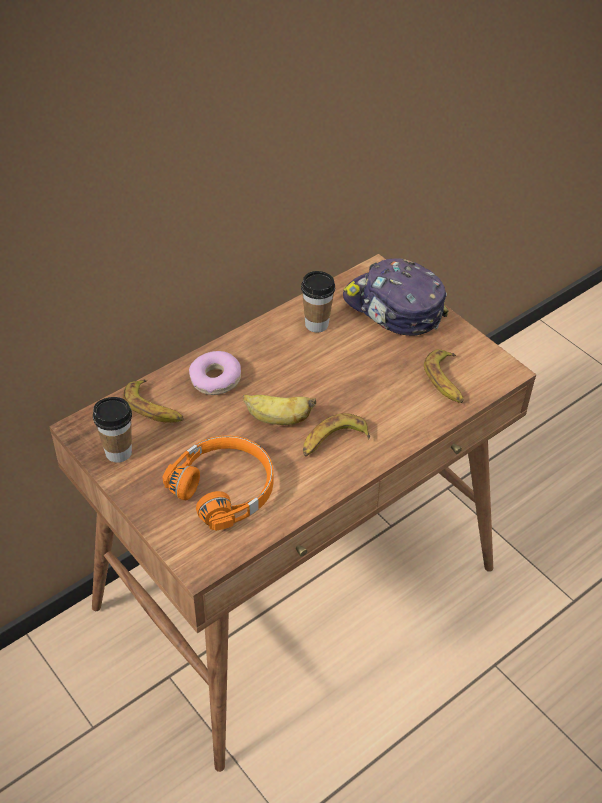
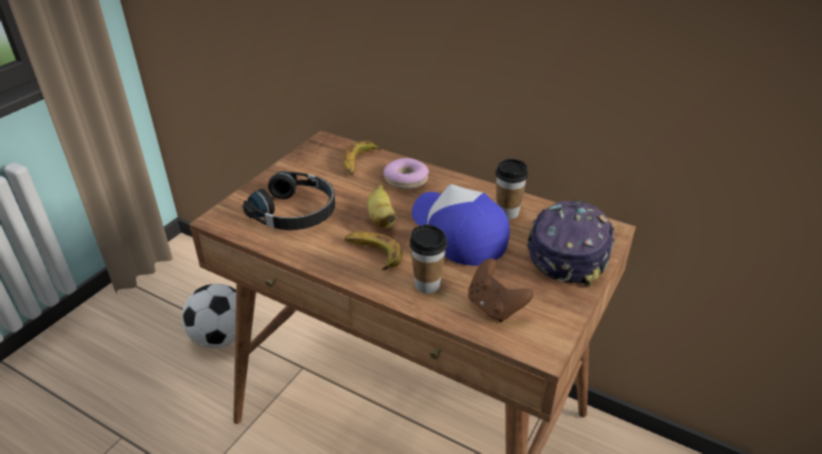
camera: 70 degrees right, 10 degrees down
cup [93,397,132,463] -> cup moved to [410,224,447,294]
orange headphones [163,435,273,531] -> black headphones [243,171,335,230]
banana [424,349,464,403] -> brown game controller [468,259,534,323]
none -> football [182,284,236,348]
none -> cap [412,184,510,266]

